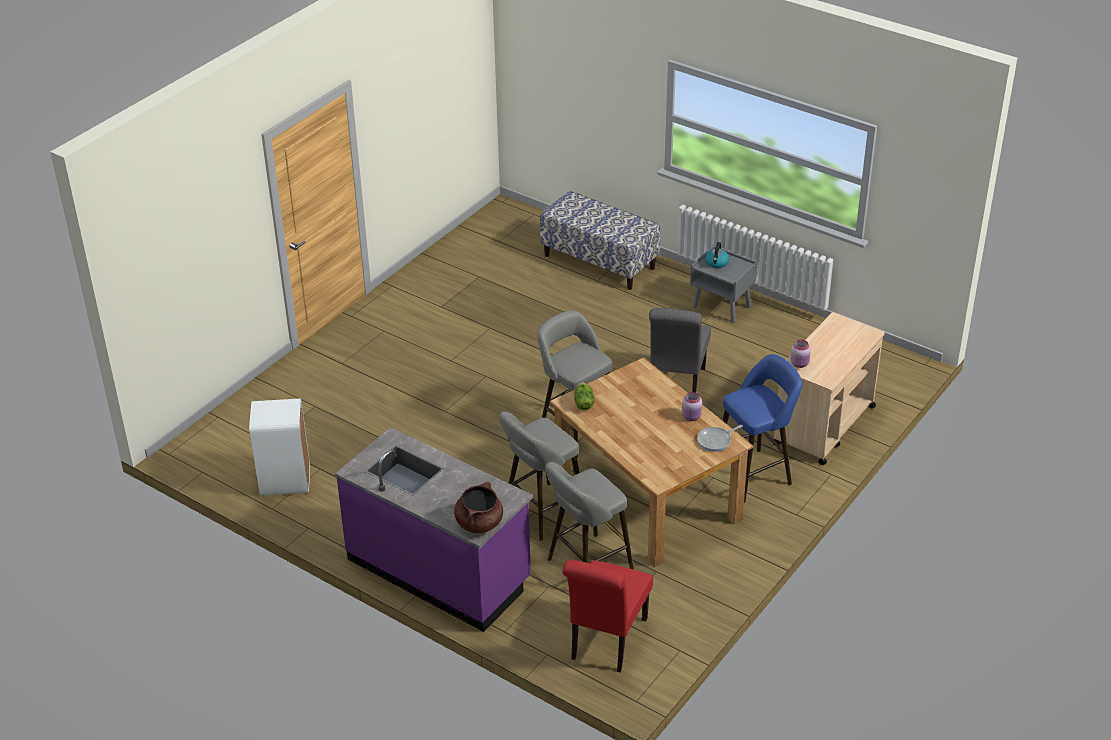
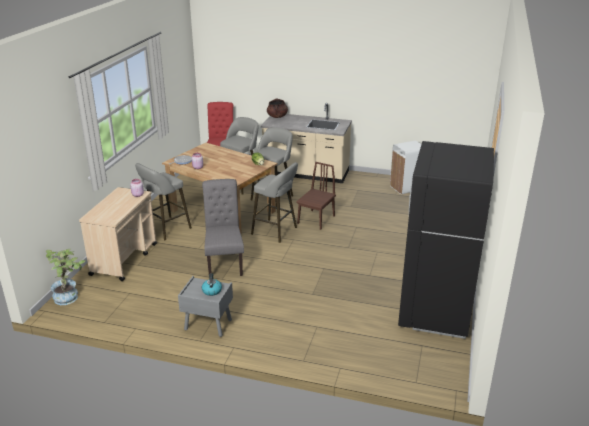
camera: 160 degrees right, 10 degrees down
purple counter [335,427,533,632] -> beige counter [261,103,352,183]
bench [540,191,660,290] -> none
blue stool [722,354,802,503] -> grey stool [135,163,192,240]
none -> potted plant [46,249,85,305]
none -> brown chair [297,162,336,230]
none -> black fridge [398,141,494,339]

